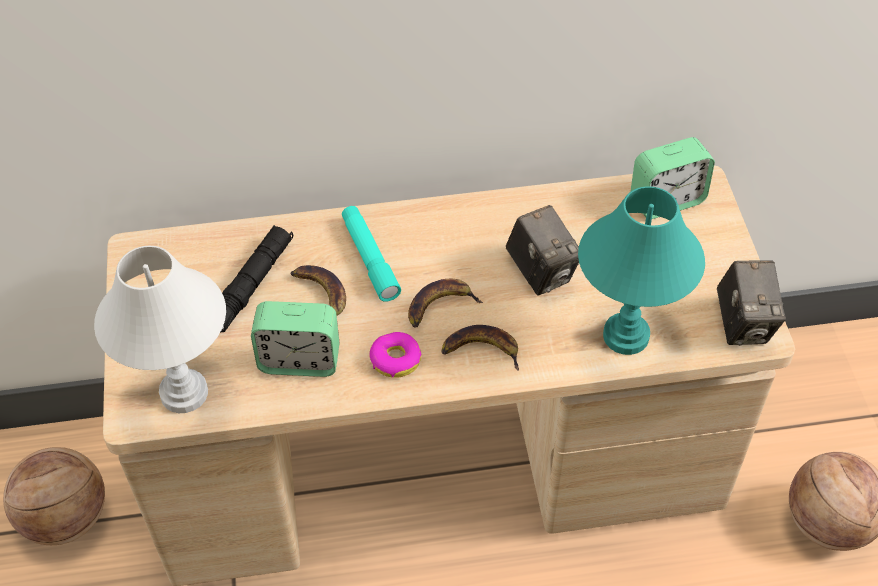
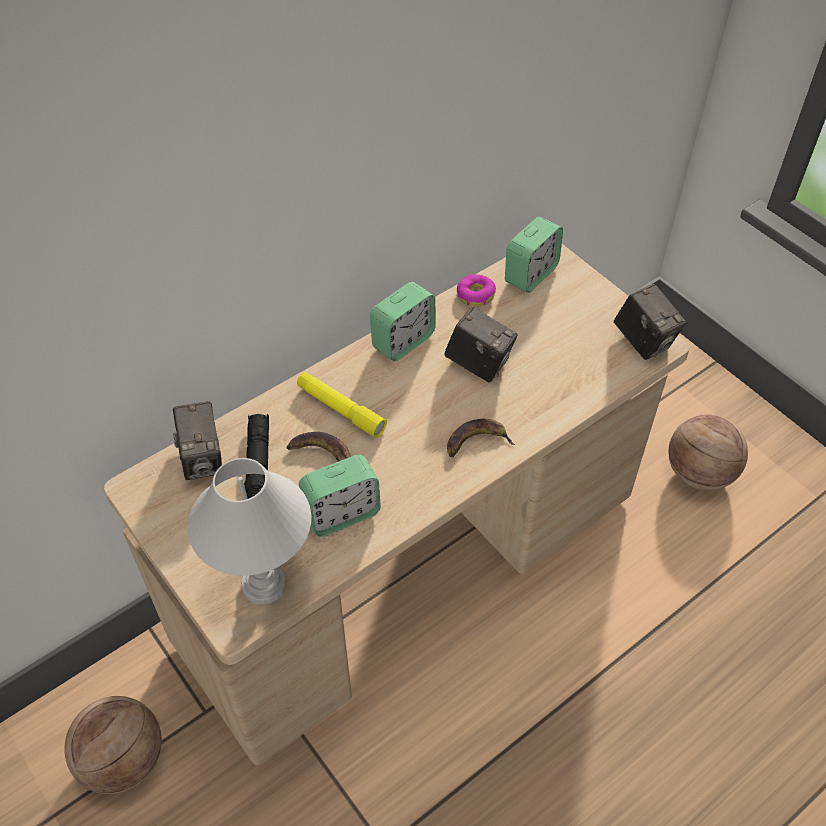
camera: 30 degrees left, 0 degrees up
turquoise flashlight [342,206,401,302] -> yellow flashlight [297,372,387,438]
donut [369,332,421,378] -> donut moved to [457,274,496,307]
banana [408,279,483,328] -> none
turquoise table lamp [578,186,705,355] -> none
none -> camera [173,401,222,480]
none -> alarm clock [370,282,436,361]

